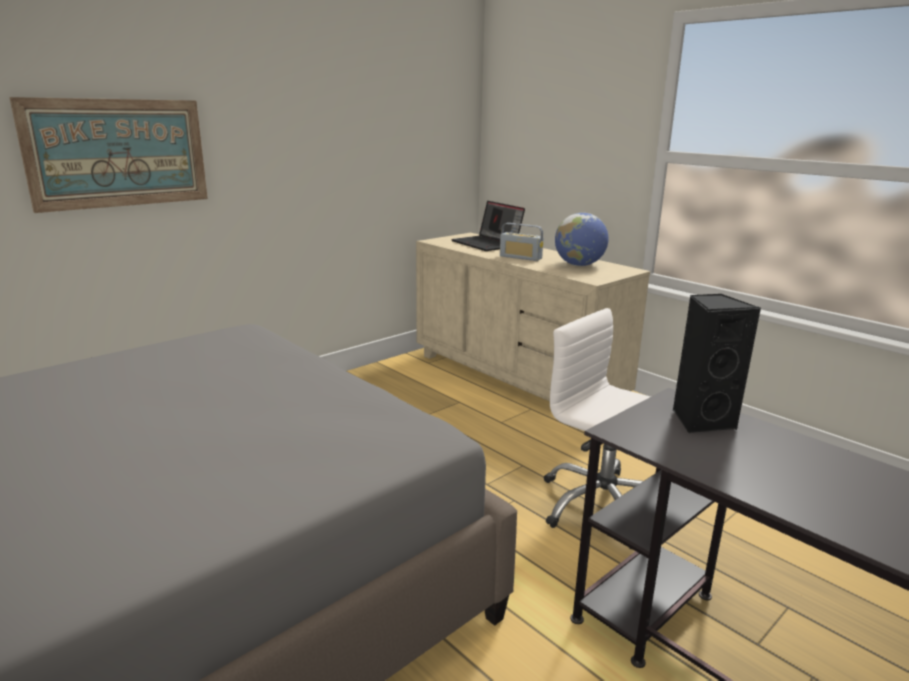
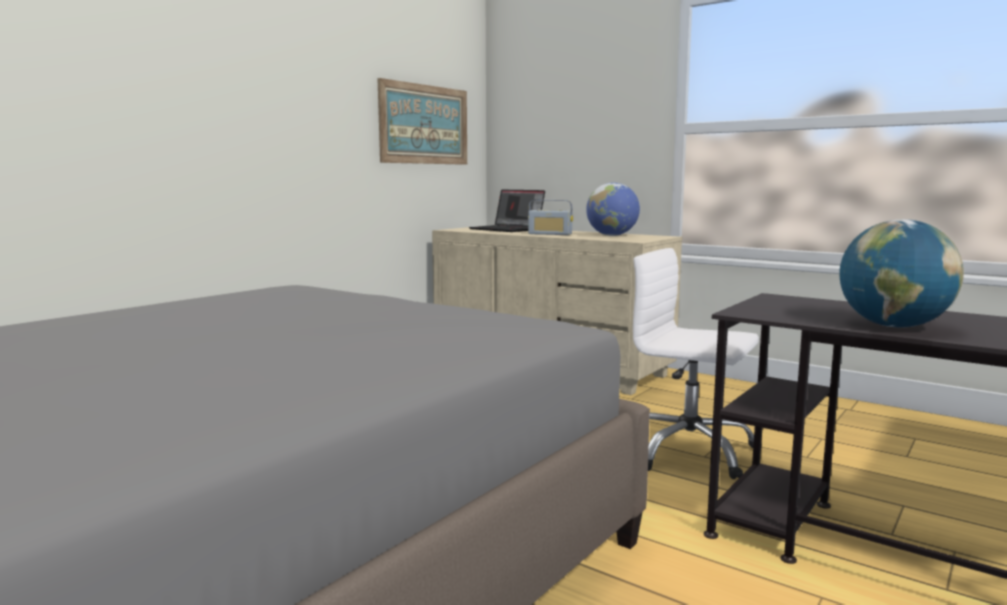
camera: 10 degrees left, 10 degrees down
picture [9,97,208,213] -> picture moved to [377,78,467,165]
black speaker [673,294,761,433] -> none
none -> globe [840,219,964,328]

